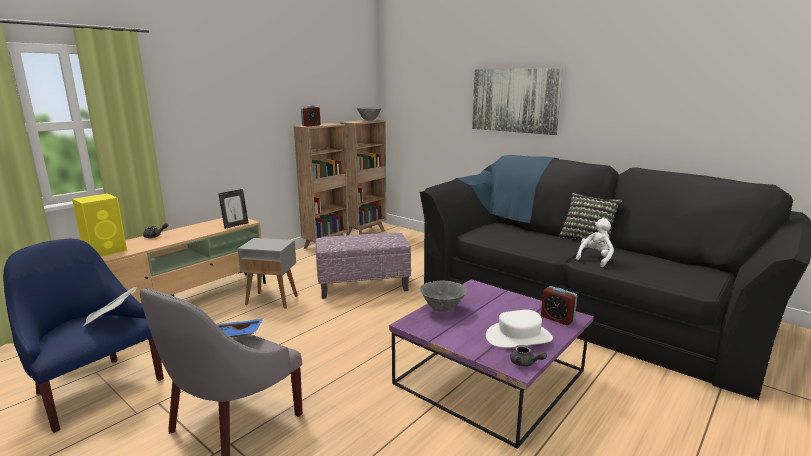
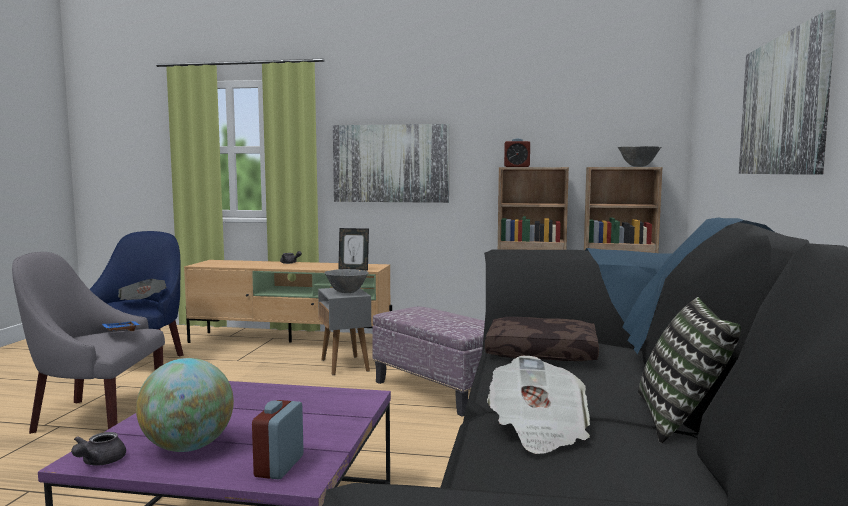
camera: 60 degrees right, 10 degrees down
yellow speaker [72,193,127,257] -> none
grey bowl [420,281,467,312] -> grey bowl moved to [325,269,369,293]
white hat [486,310,553,348] -> globe [136,358,234,452]
white plush toy [576,218,614,267] -> newspaper [487,356,590,454]
none -> picture [333,124,449,203]
none -> brown pillow [485,317,599,361]

